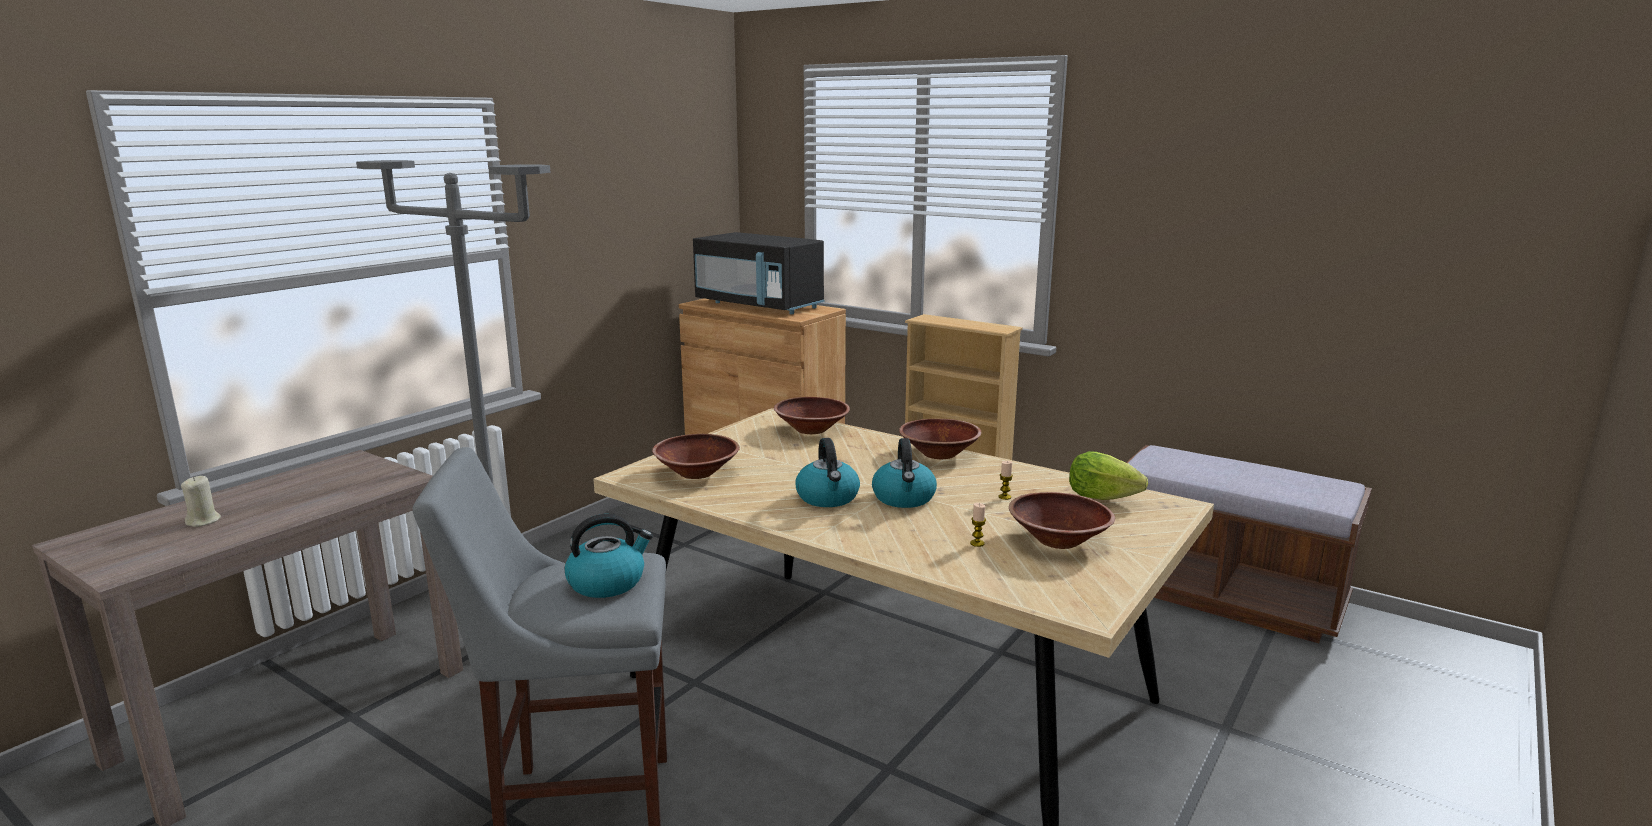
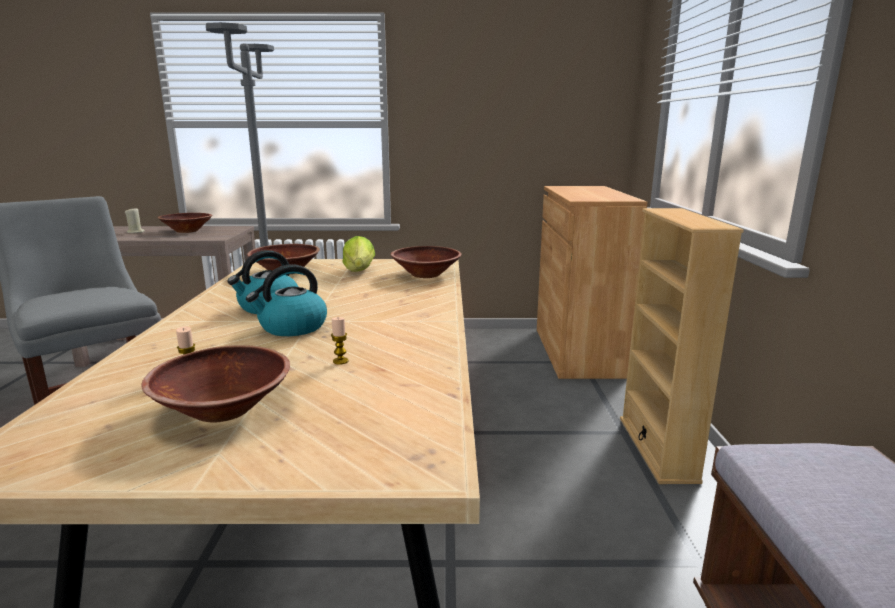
camera: 55 degrees right, 0 degrees up
kettle [565,514,653,598] -> none
black microwave [693,232,825,314] -> none
brown bowl [899,419,982,459] -> brown bowl moved to [158,213,212,233]
lettuce [1069,451,1148,500] -> lettuce moved to [343,236,375,272]

